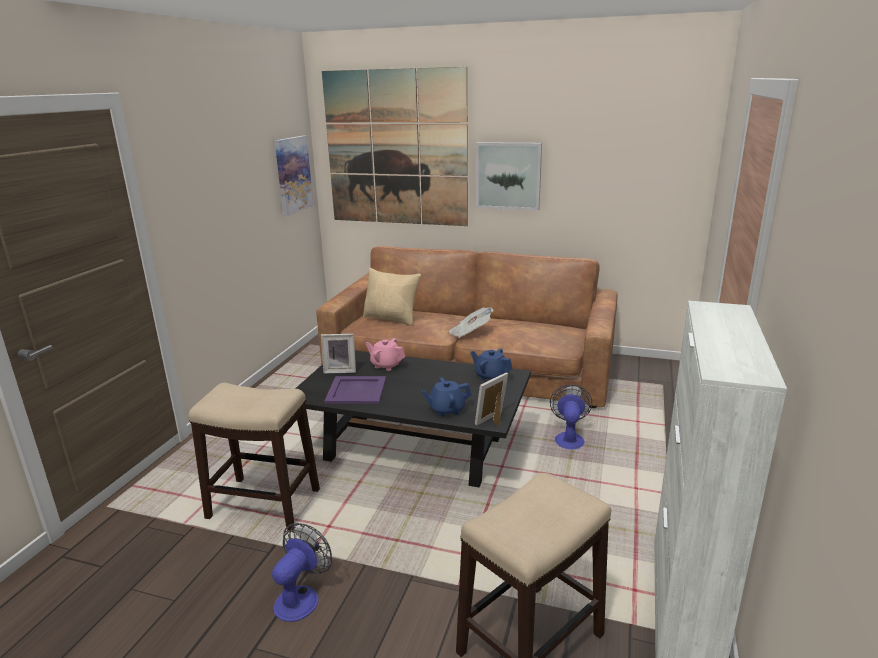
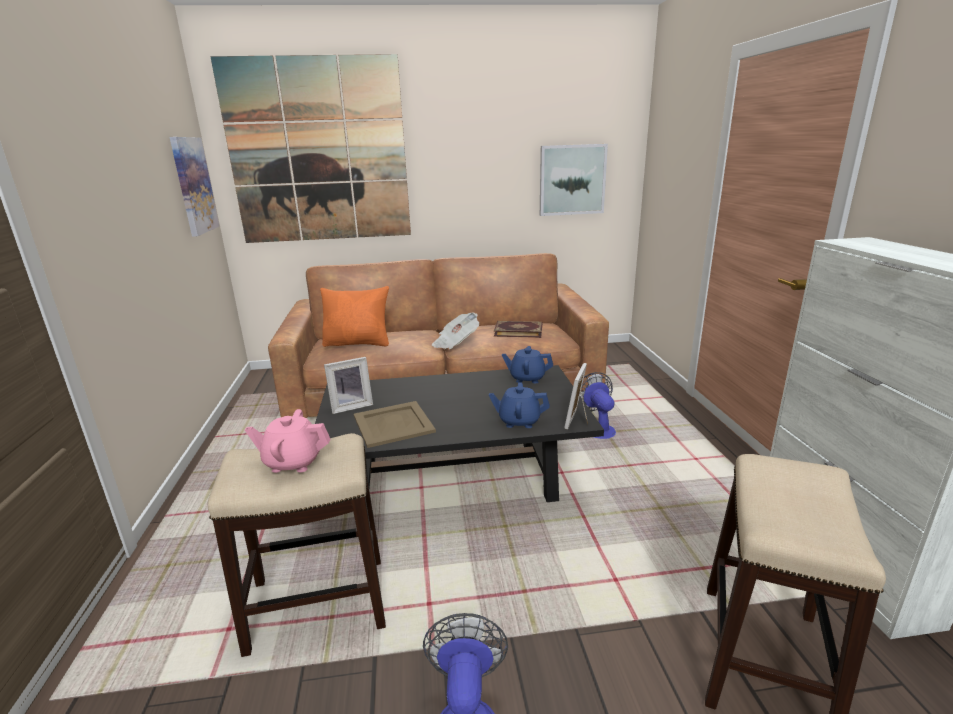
camera: 25 degrees left, 0 degrees up
purple tray [324,376,386,404] -> beige tray [354,401,436,448]
beige pillow [363,268,421,326] -> orange pillow [320,286,389,347]
pink teapot [366,338,405,371] -> pink teapot moved to [245,409,331,473]
blue teapot [421,377,472,417] -> blue teapot turned 45 degrees clockwise [489,382,550,428]
picture [476,142,542,210] -> picture moved to [540,144,608,216]
none -> book [494,321,542,338]

